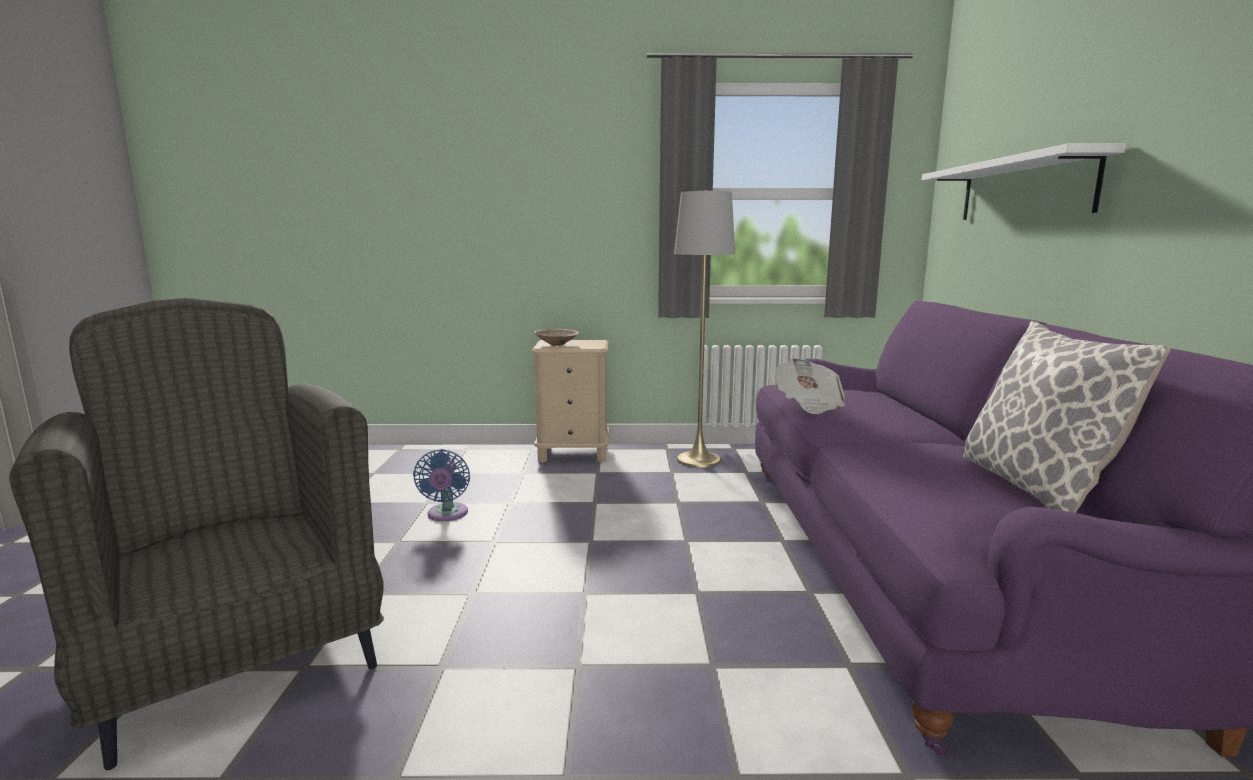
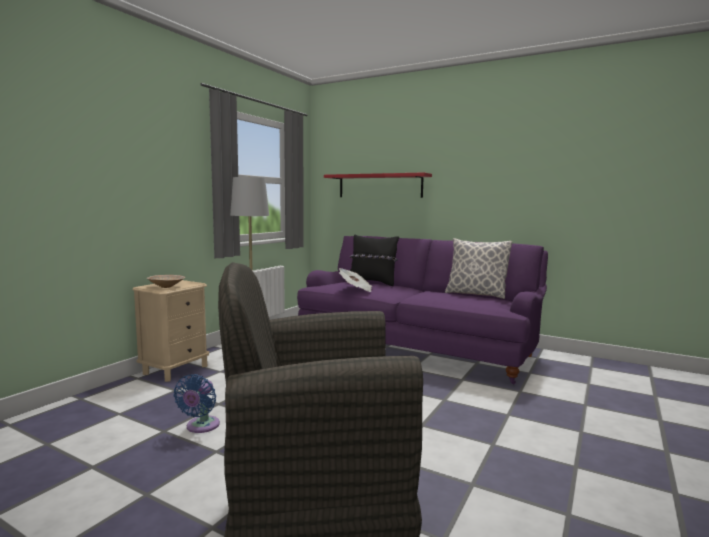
camera: 60 degrees left, 5 degrees down
blue fan [413,449,470,521] -> blue fan turned 75 degrees clockwise [174,374,220,433]
white shelf [922,143,1126,220] -> red shelf [324,172,432,198]
none -> black pillow [346,234,399,286]

